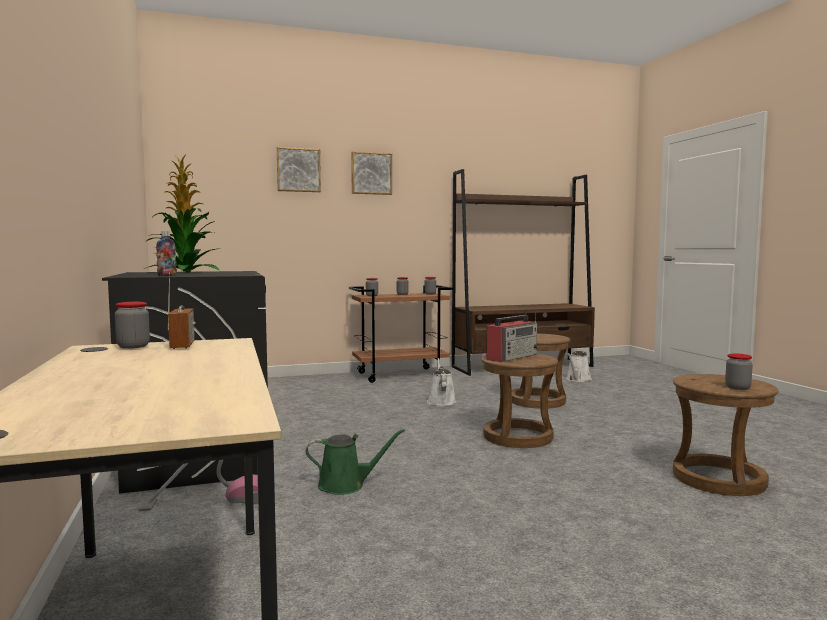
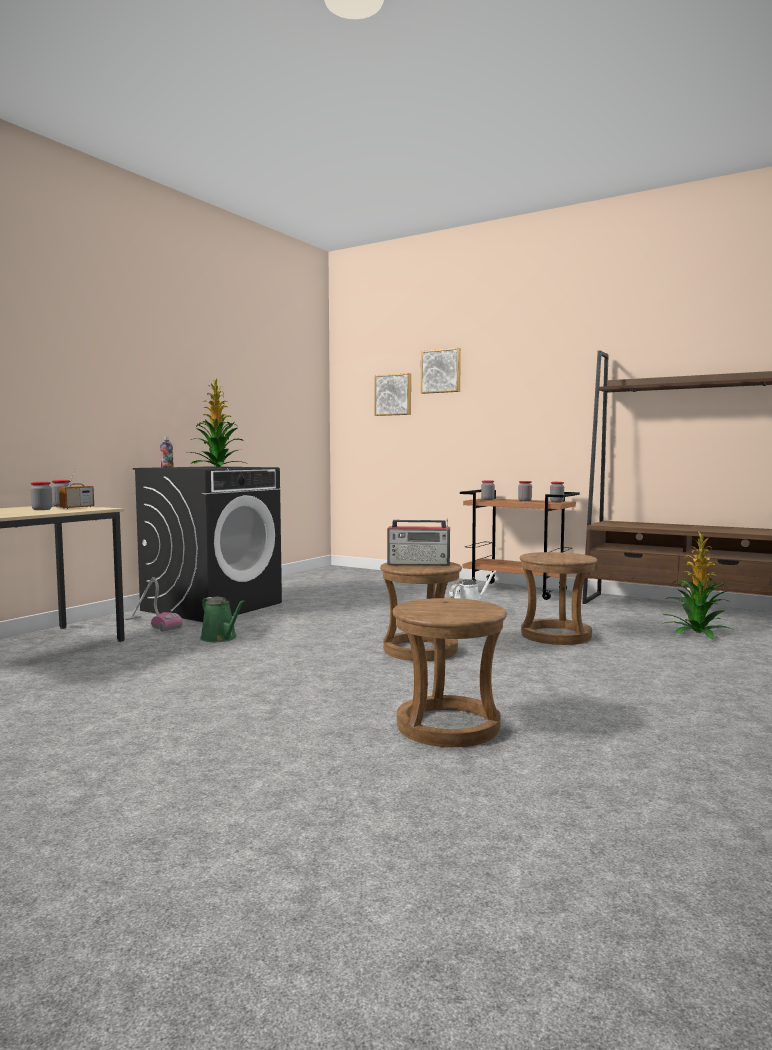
camera: 50 degrees right, 0 degrees up
picture [351,151,392,195] -> picture moved to [374,373,411,416]
white watering can [566,351,592,382] -> potted plant [663,531,736,639]
jar [725,354,753,390] -> jar moved to [30,482,52,510]

